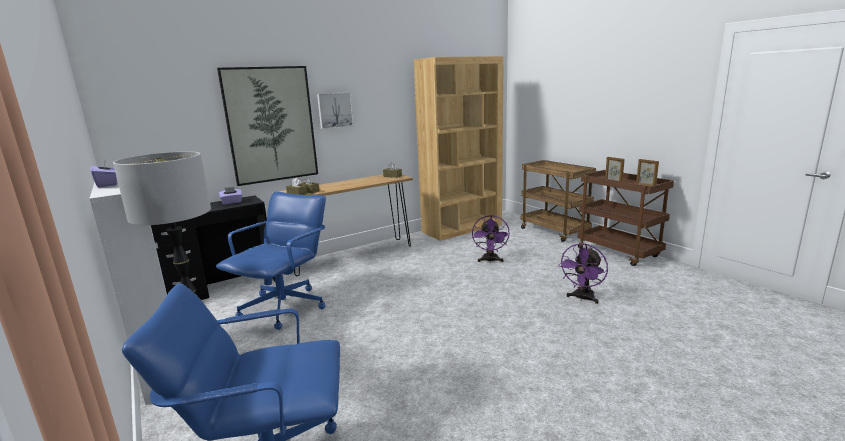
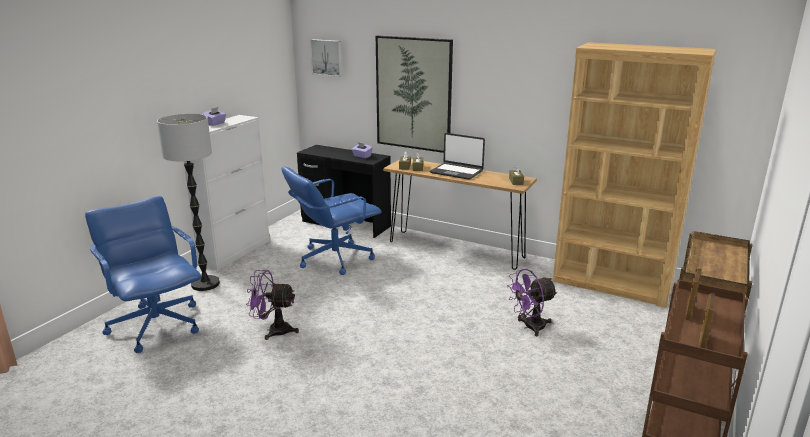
camera: 60 degrees right, 5 degrees up
blue office chair [216,192,326,330] -> blue office chair turned 150 degrees clockwise [282,166,382,275]
picture [317,92,354,129] -> picture moved to [310,39,342,77]
purple fan [558,244,608,304] -> purple fan moved to [246,270,299,340]
none -> laptop [430,133,485,180]

